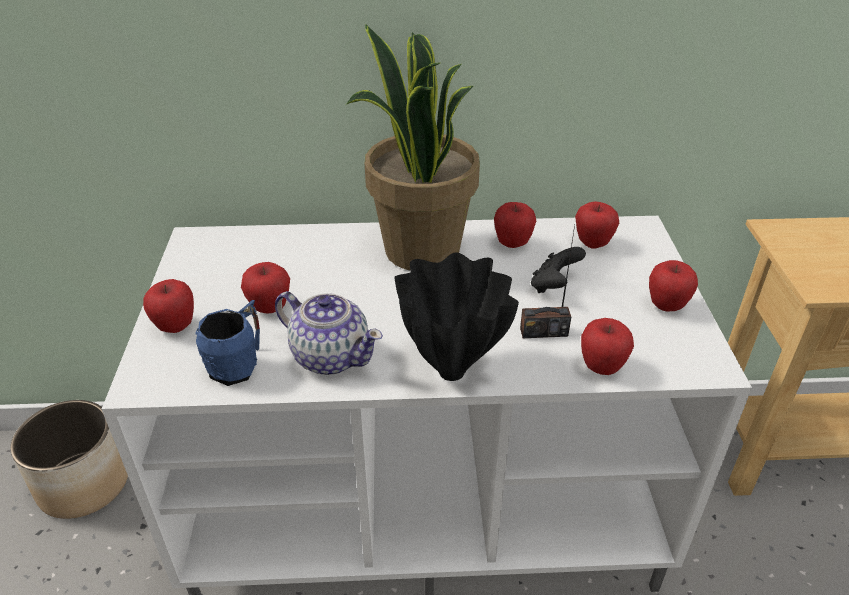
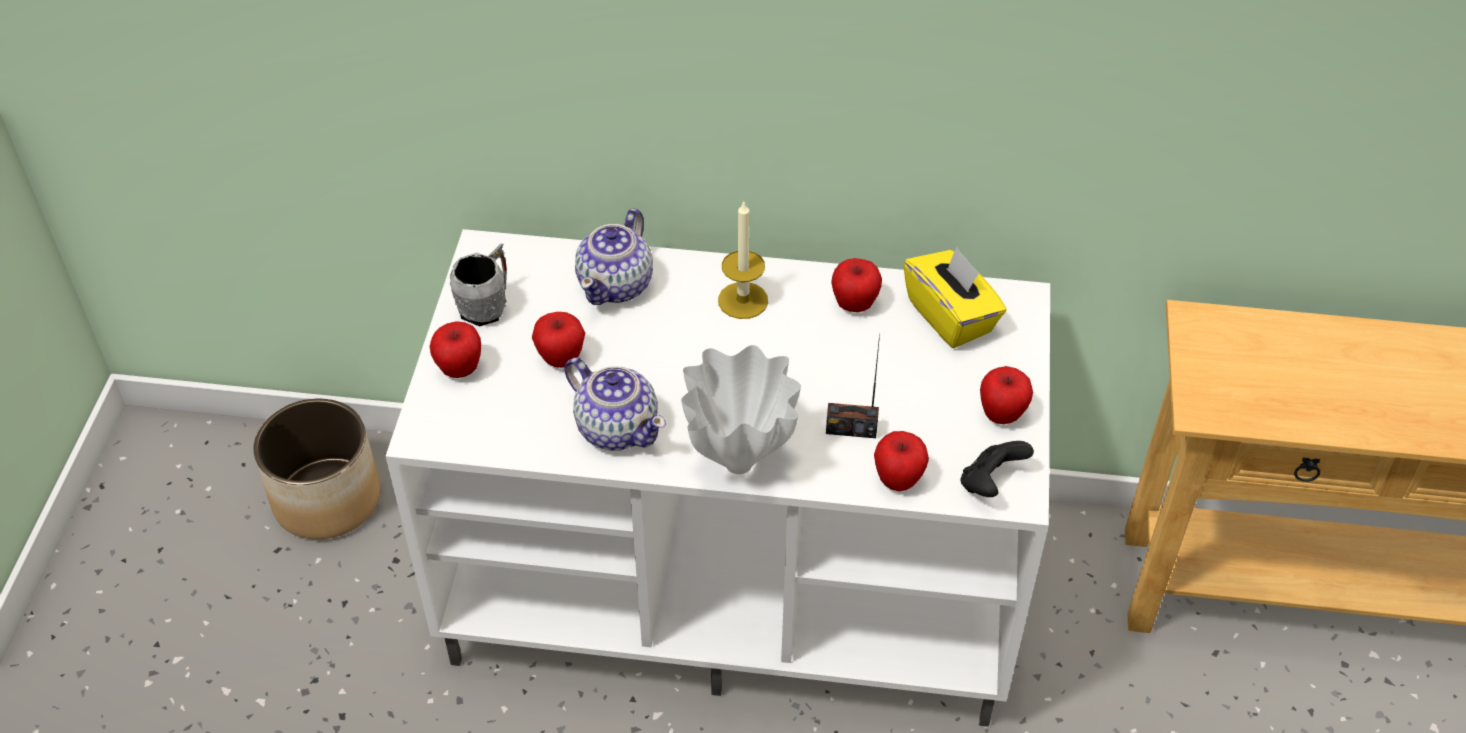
camera: 10 degrees right, 10 degrees up
blue mug [195,300,260,386] -> none
potted plant [346,24,480,270] -> candle [718,200,768,319]
black vase [394,253,519,381] -> white vase [681,345,801,474]
black game controller [531,247,586,293] -> black game controller moved to [961,441,1034,497]
apple [575,201,619,249] -> yellow tissue box [904,246,1007,348]
none -> grey mug [450,243,507,327]
none -> teapot [575,208,653,305]

